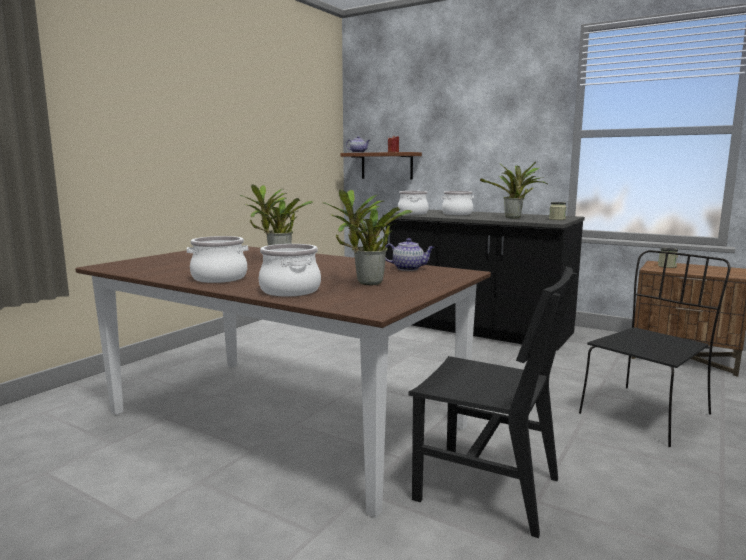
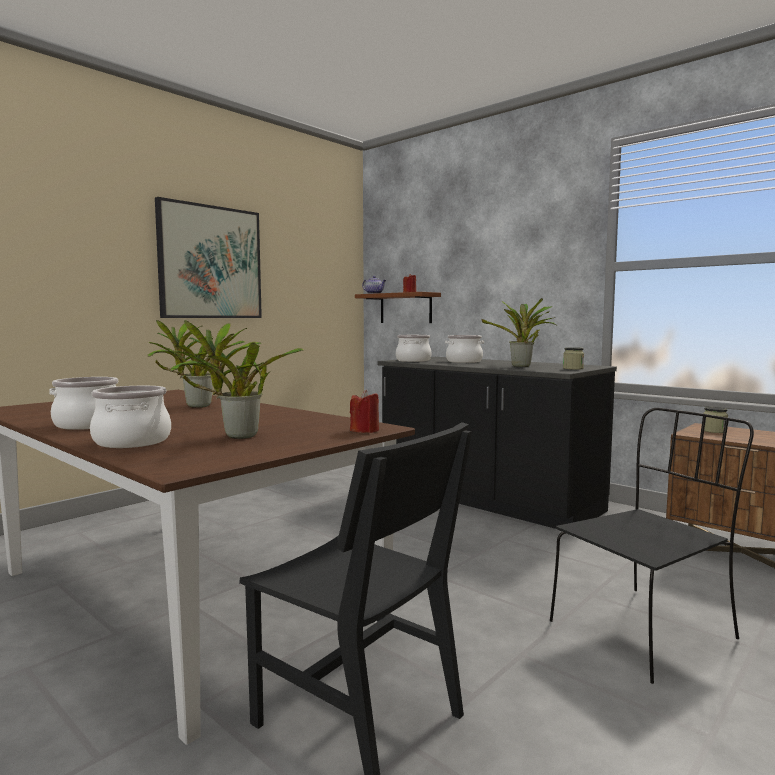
camera: 10 degrees right, 5 degrees down
teapot [385,238,435,271] -> none
none -> picture [155,197,262,318]
none -> red candle [350,390,379,433]

